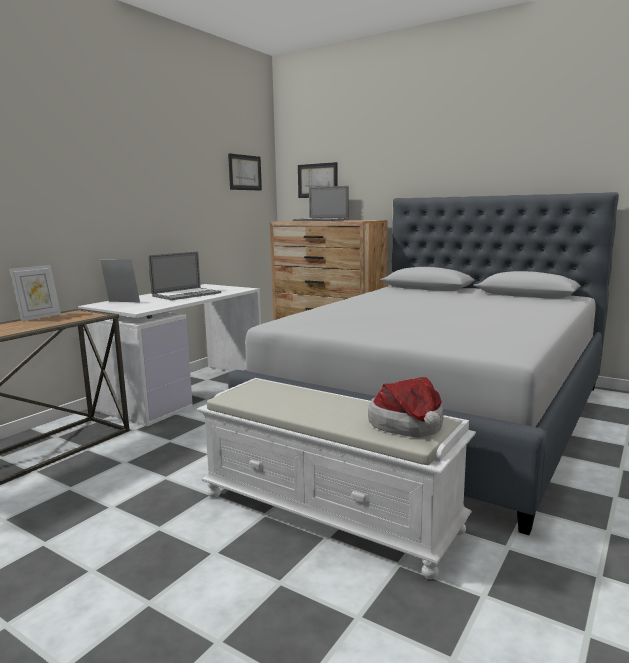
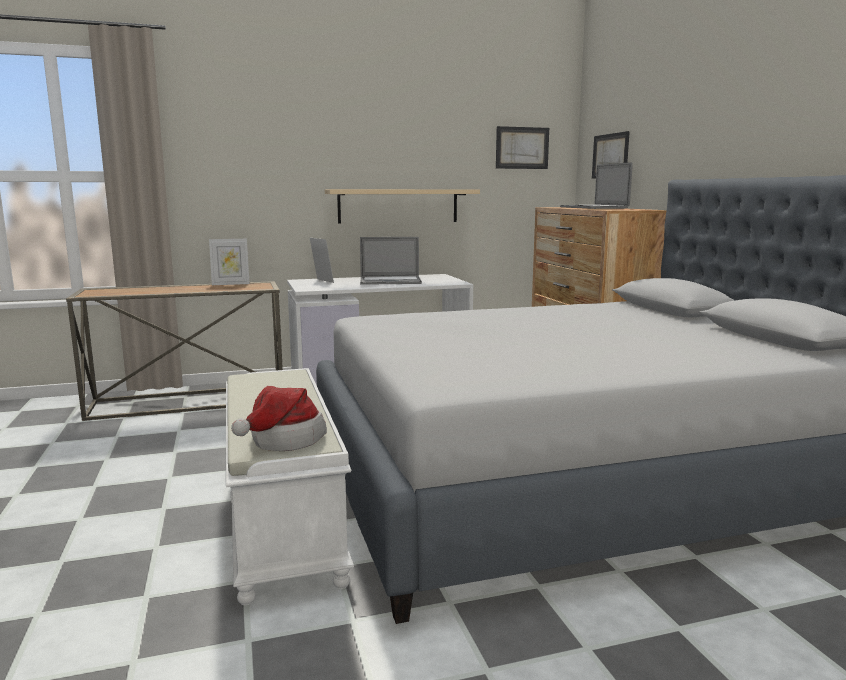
camera: 40 degrees right, 0 degrees up
none -> beige shelf [325,189,480,223]

